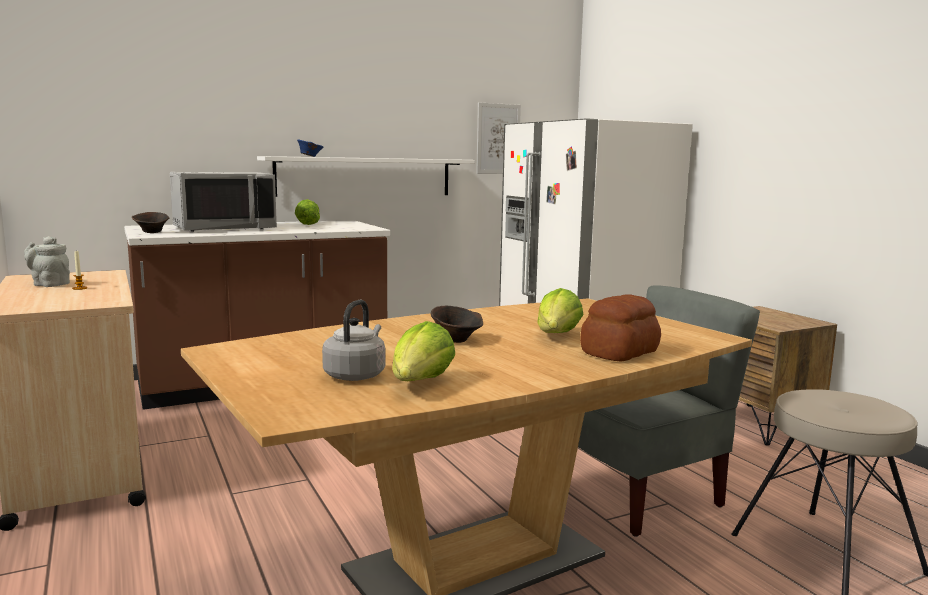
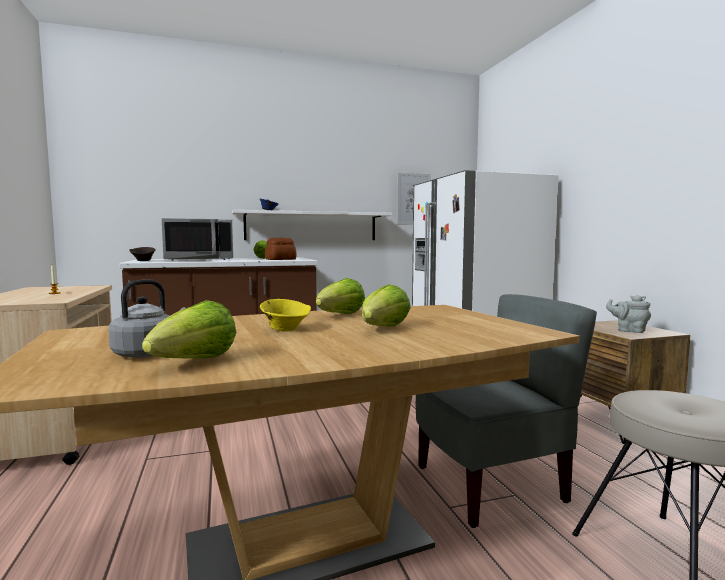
camera: 10 degrees right, 5 degrees down
grey teapot [24,236,70,287] -> grey teapot moved to [606,295,651,333]
brown bowl [431,306,483,343] -> yellow bowl [260,299,311,332]
bread [580,294,661,362] -> bread moved to [265,238,296,260]
none -> lettuce [316,278,365,314]

